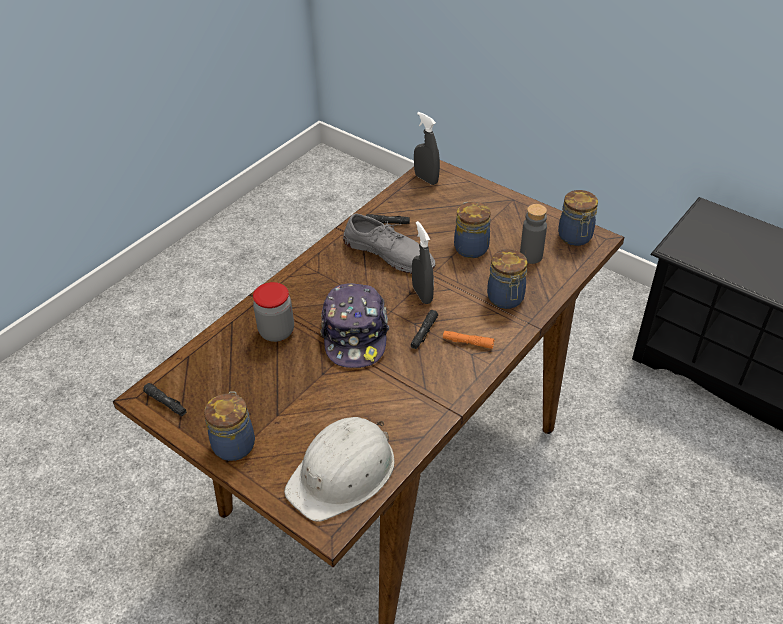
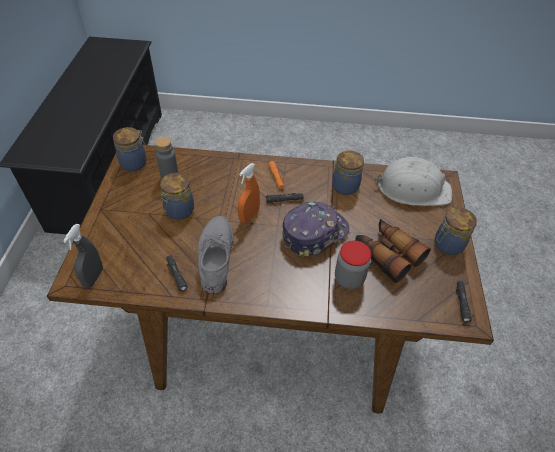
camera: 125 degrees left, 5 degrees up
grey spray bottle [412,221,434,304] -> orange spray bottle [238,163,260,223]
jar [487,249,527,309] -> jar moved to [332,150,364,195]
none -> binoculars [355,219,431,283]

